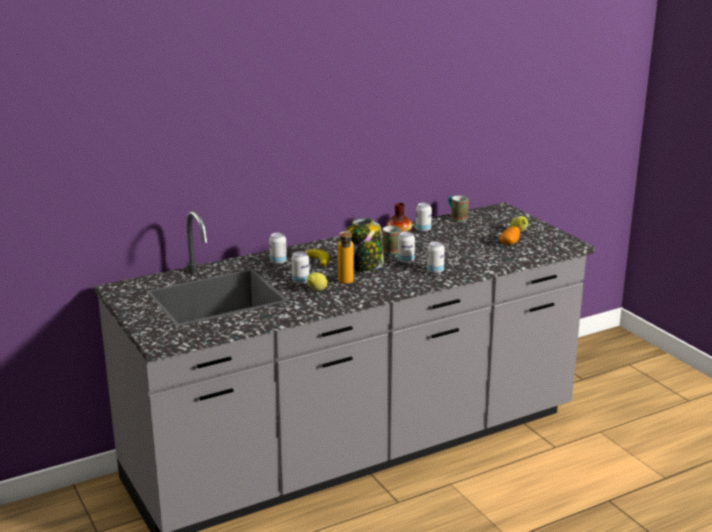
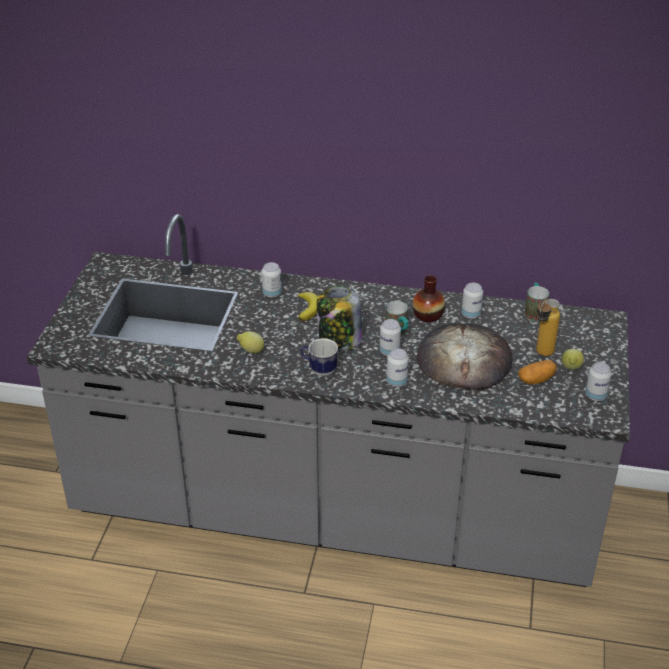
camera: 40 degrees right, 15 degrees up
can [291,251,309,284] -> can moved to [585,362,612,401]
bottle [338,227,354,284] -> bottle moved to [536,299,560,356]
none -> mug [300,338,338,376]
none -> bread [417,323,513,390]

